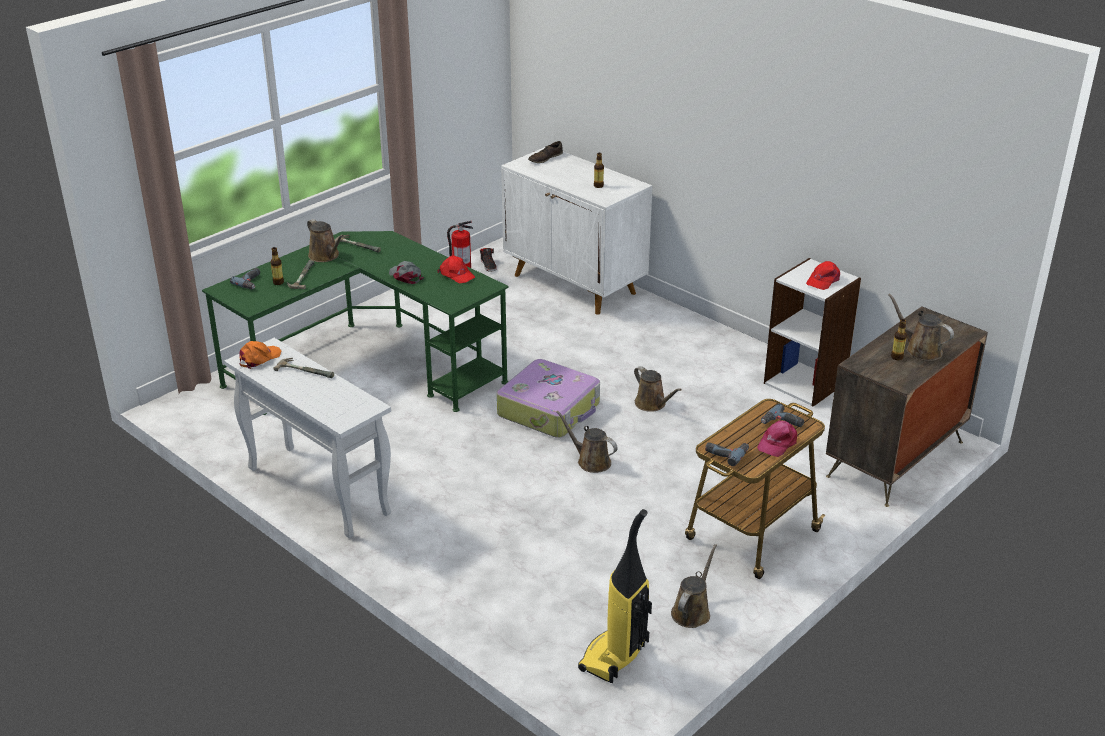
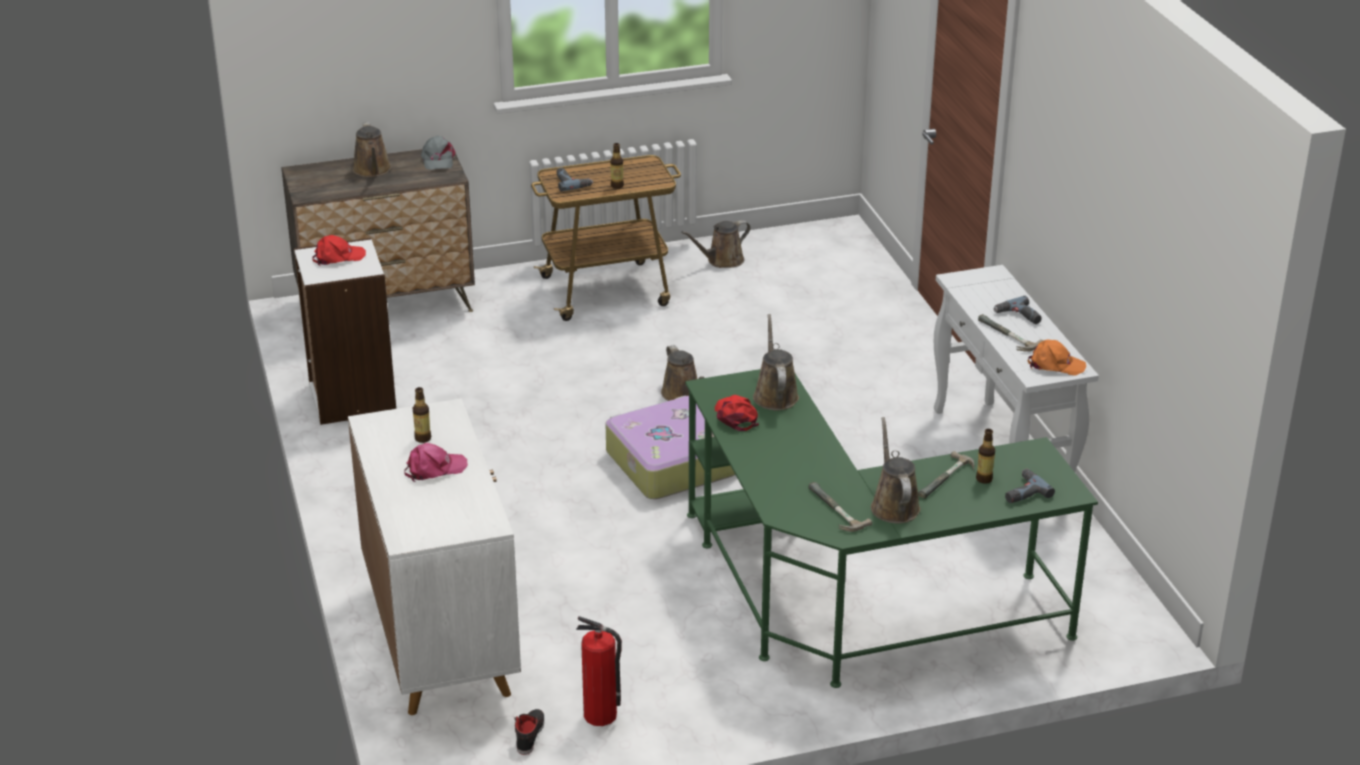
camera: 150 degrees left, 0 degrees up
orange cap [239,341,281,369] -> orange cap turned 150 degrees counterclockwise [1028,339,1086,376]
grey cap [389,261,424,284] -> grey cap moved to [421,136,456,170]
brown shoe [528,141,563,163] -> none
vacuum cleaner [578,509,652,683] -> none
brown watering can [634,366,682,412] -> brown watering can moved to [753,314,799,410]
power drill [705,442,749,466] -> power drill moved to [994,296,1042,324]
pink cap [757,420,797,457] -> pink cap moved to [405,443,468,482]
bottle [891,319,907,360] -> bottle moved to [610,143,624,189]

